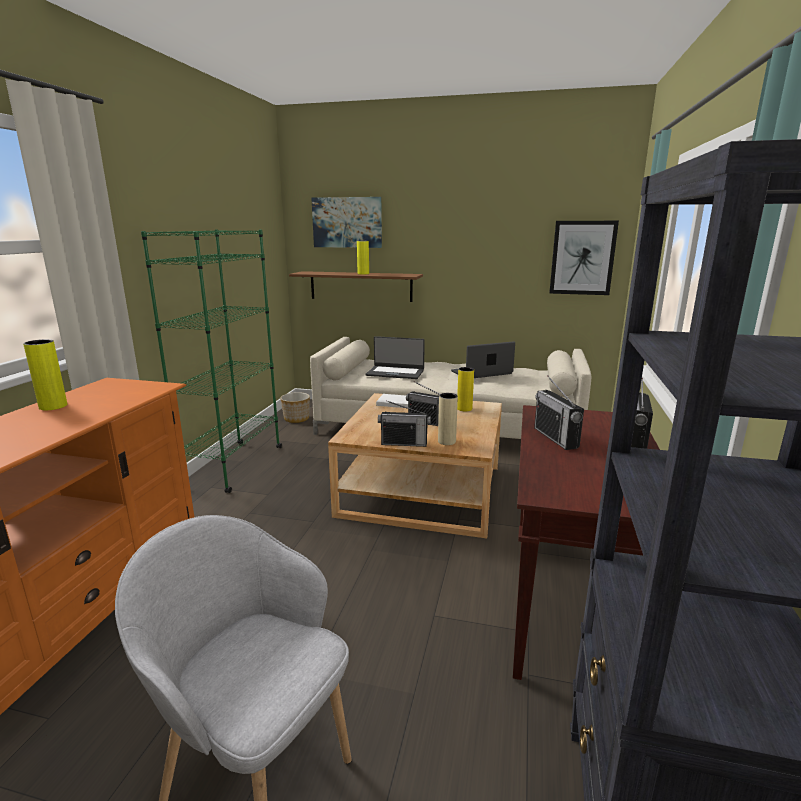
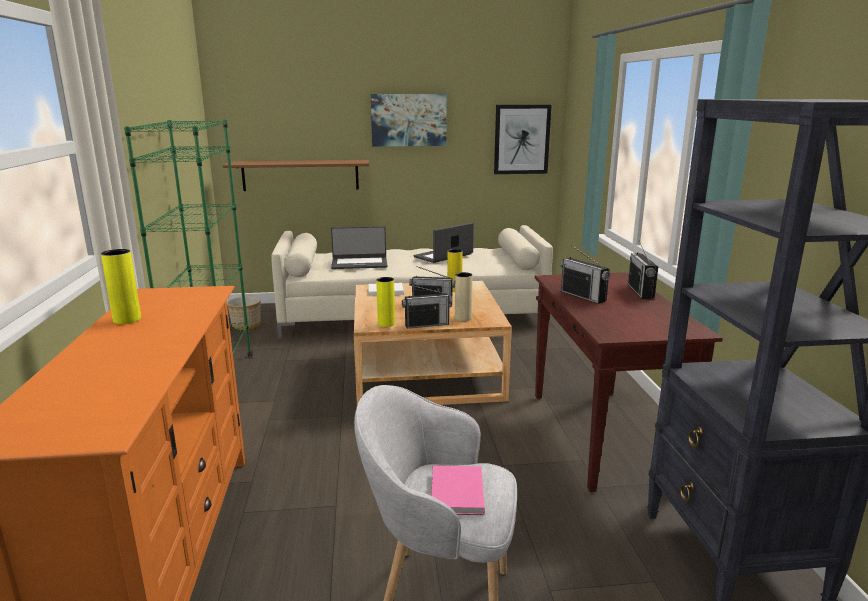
camera: 20 degrees left, 0 degrees up
picture [311,197,382,248] -> picture moved to [371,94,447,147]
yellow vase [357,241,369,274] -> yellow vase moved to [376,277,395,327]
none -> pink book [431,466,485,515]

